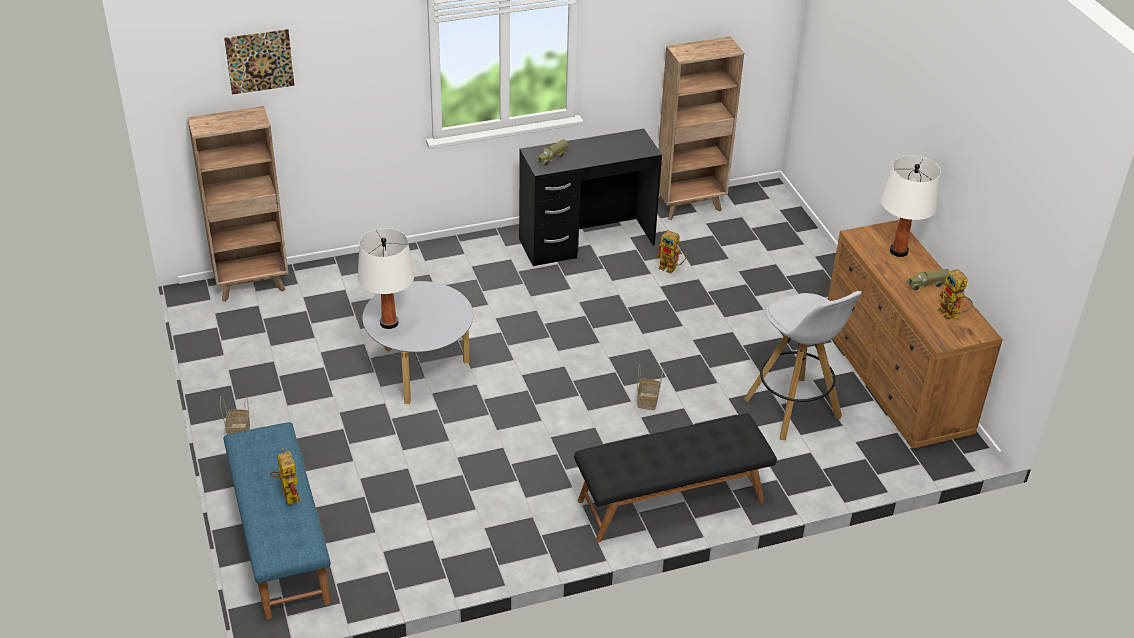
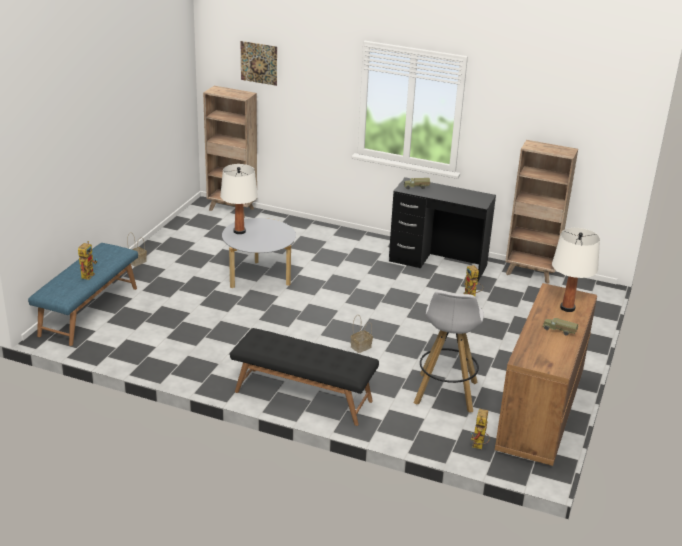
camera: 40 degrees right, 10 degrees down
toy robot [937,269,973,320] -> toy robot moved to [470,409,490,449]

